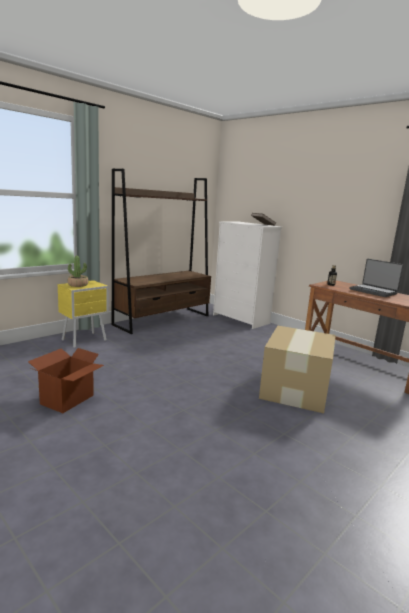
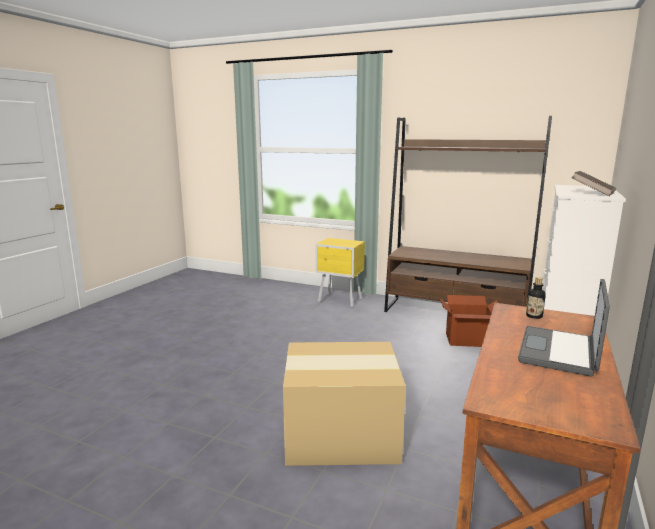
camera: 70 degrees right, 0 degrees up
cardboard box [28,348,104,413] -> cardboard box moved to [440,295,498,347]
potted plant [68,256,89,287] -> none

